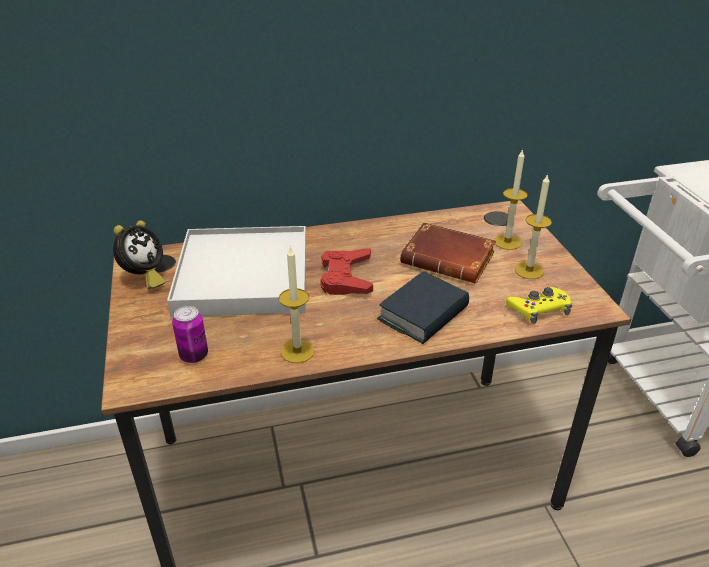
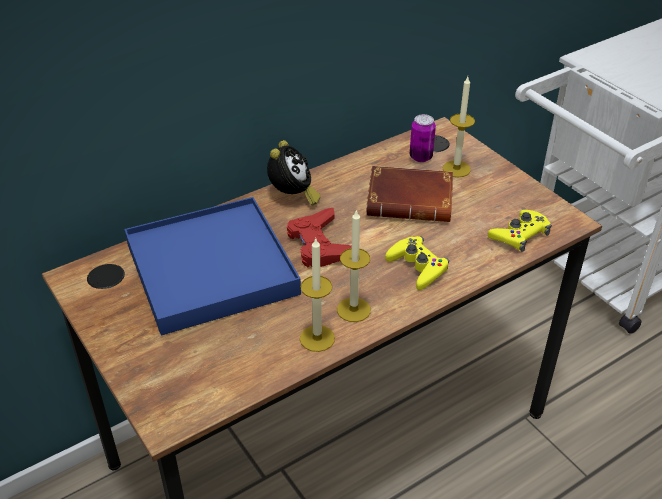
camera: 20 degrees left, 5 degrees up
alarm clock [113,220,165,289] -> alarm clock moved to [267,140,321,206]
white tray [167,226,306,317] -> blue tray [124,197,301,335]
can [172,306,208,363] -> can moved to [410,114,436,162]
book [377,271,469,344] -> yellow game controller [385,236,449,290]
candle [515,174,552,279] -> candle moved to [337,209,371,322]

